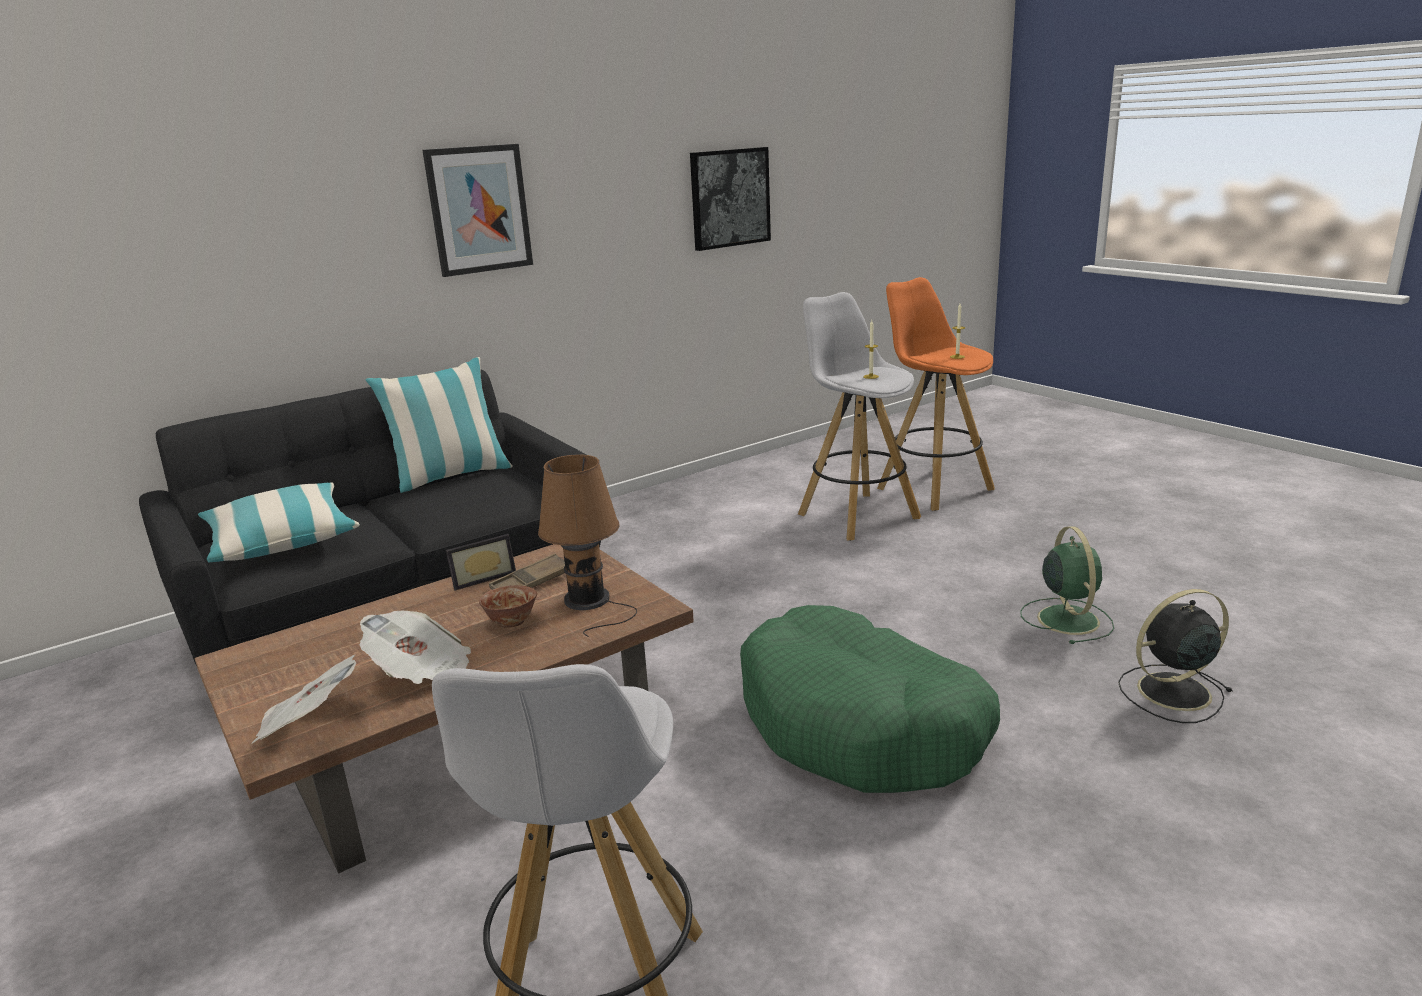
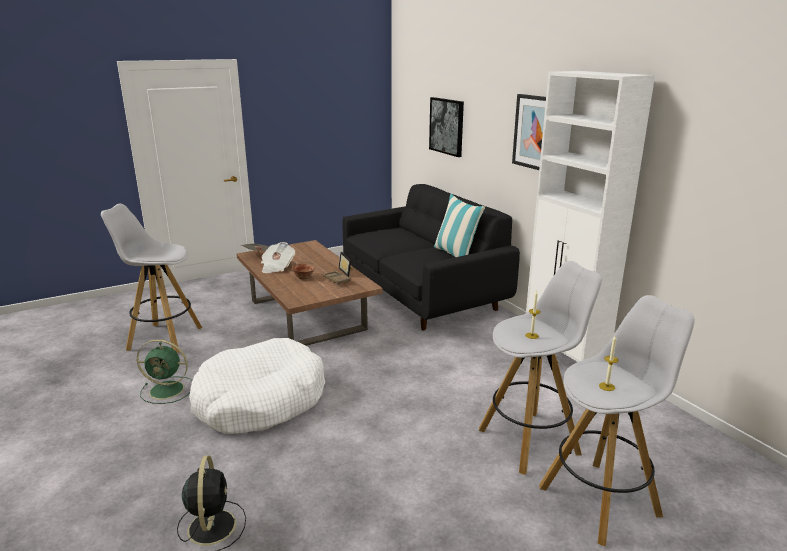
camera: 95 degrees right, 0 degrees up
pillow [198,482,359,562] -> none
brown table lamp [538,454,637,637] -> none
picture [690,147,771,251] -> picture moved to [429,97,464,157]
green dog bed [740,605,1000,793] -> white dog bed [189,338,325,434]
orange stool [877,277,995,511] -> white stool [539,295,695,547]
green fan [1020,526,1114,644] -> green fan moved to [137,340,192,404]
none -> white cabinet [526,71,655,362]

